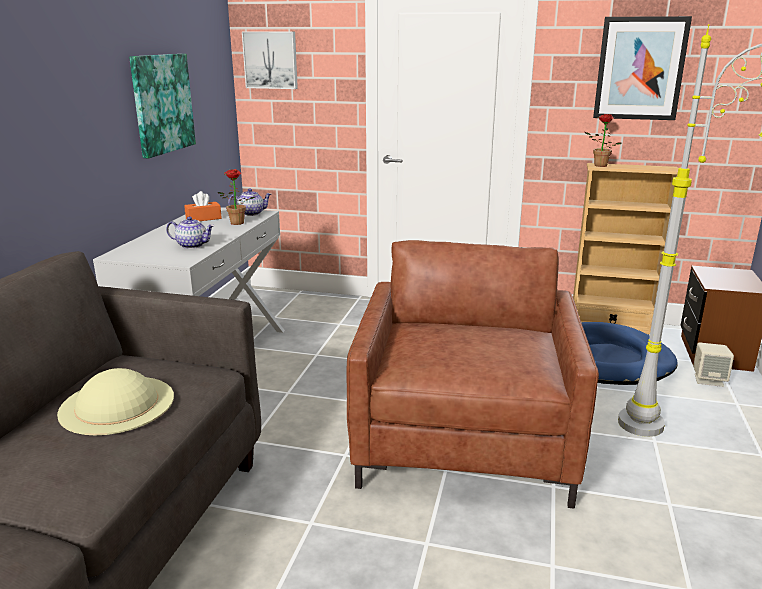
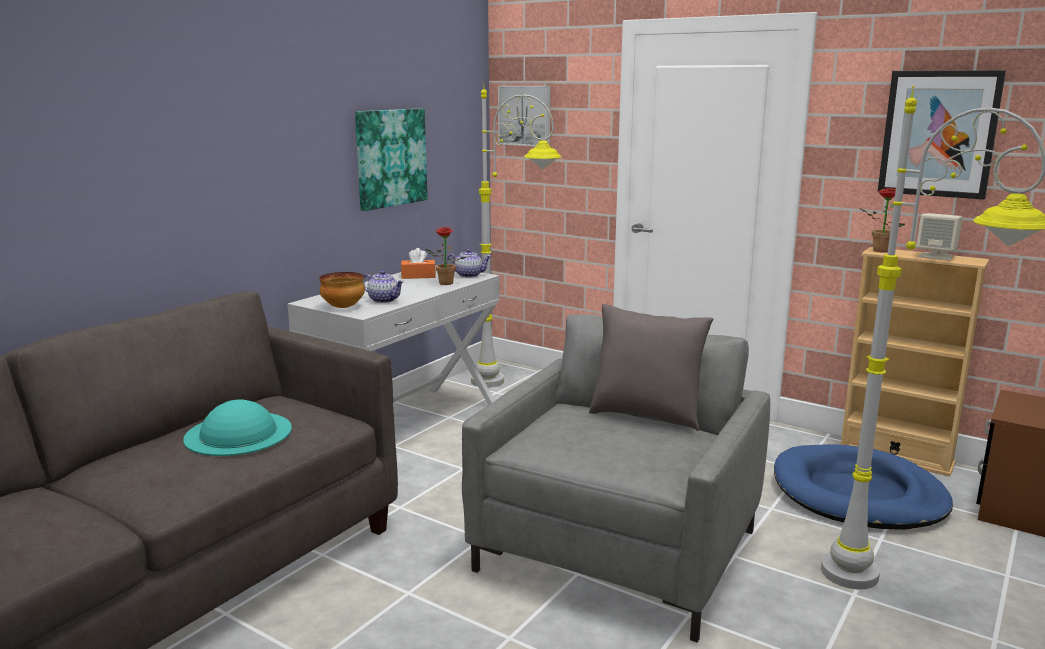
camera: 20 degrees right, 5 degrees down
beige hat [57,368,174,435] -> turquoise hat [183,399,292,456]
brown armchair [346,240,599,509] -> grey armchair [462,314,770,643]
beige speaker [693,342,734,387] -> beige speaker moved to [916,213,963,260]
none -> bowl [319,272,365,308]
none -> grey floor lamp [471,83,562,387]
none -> grey pillow [589,304,713,431]

